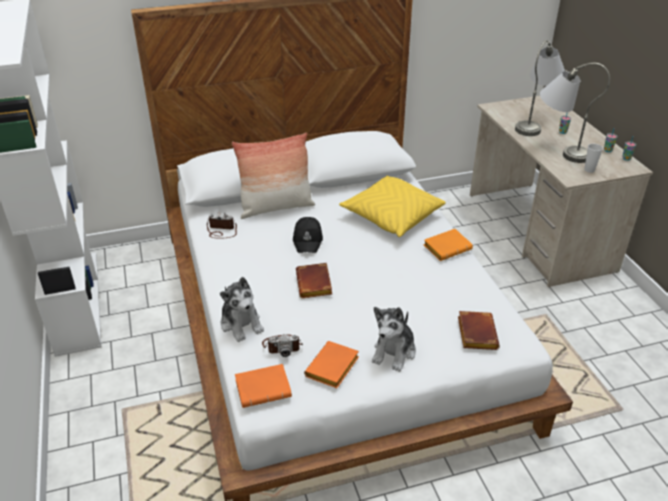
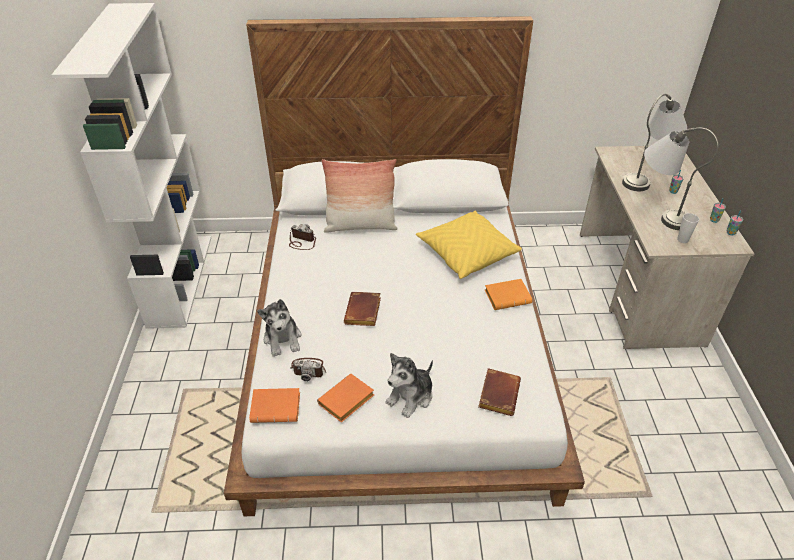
camera: 15 degrees right, 5 degrees up
black cap [293,217,323,253] -> none

